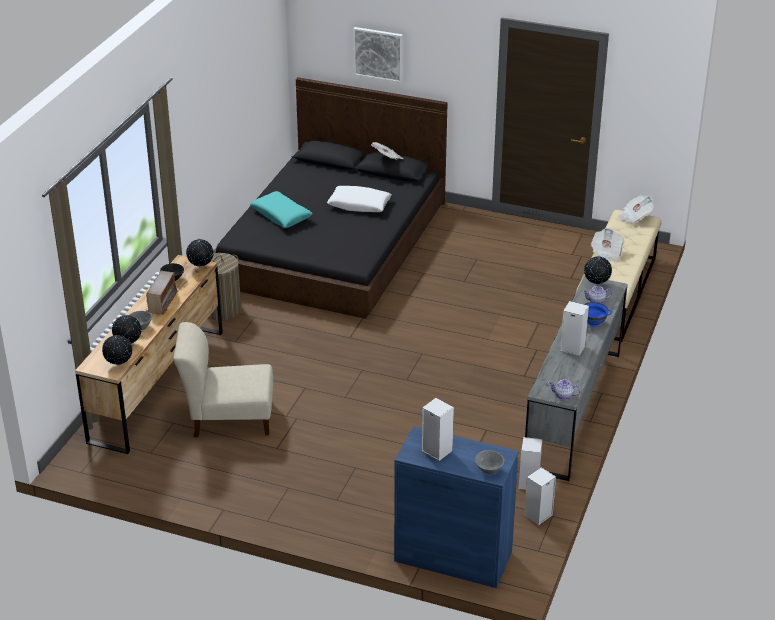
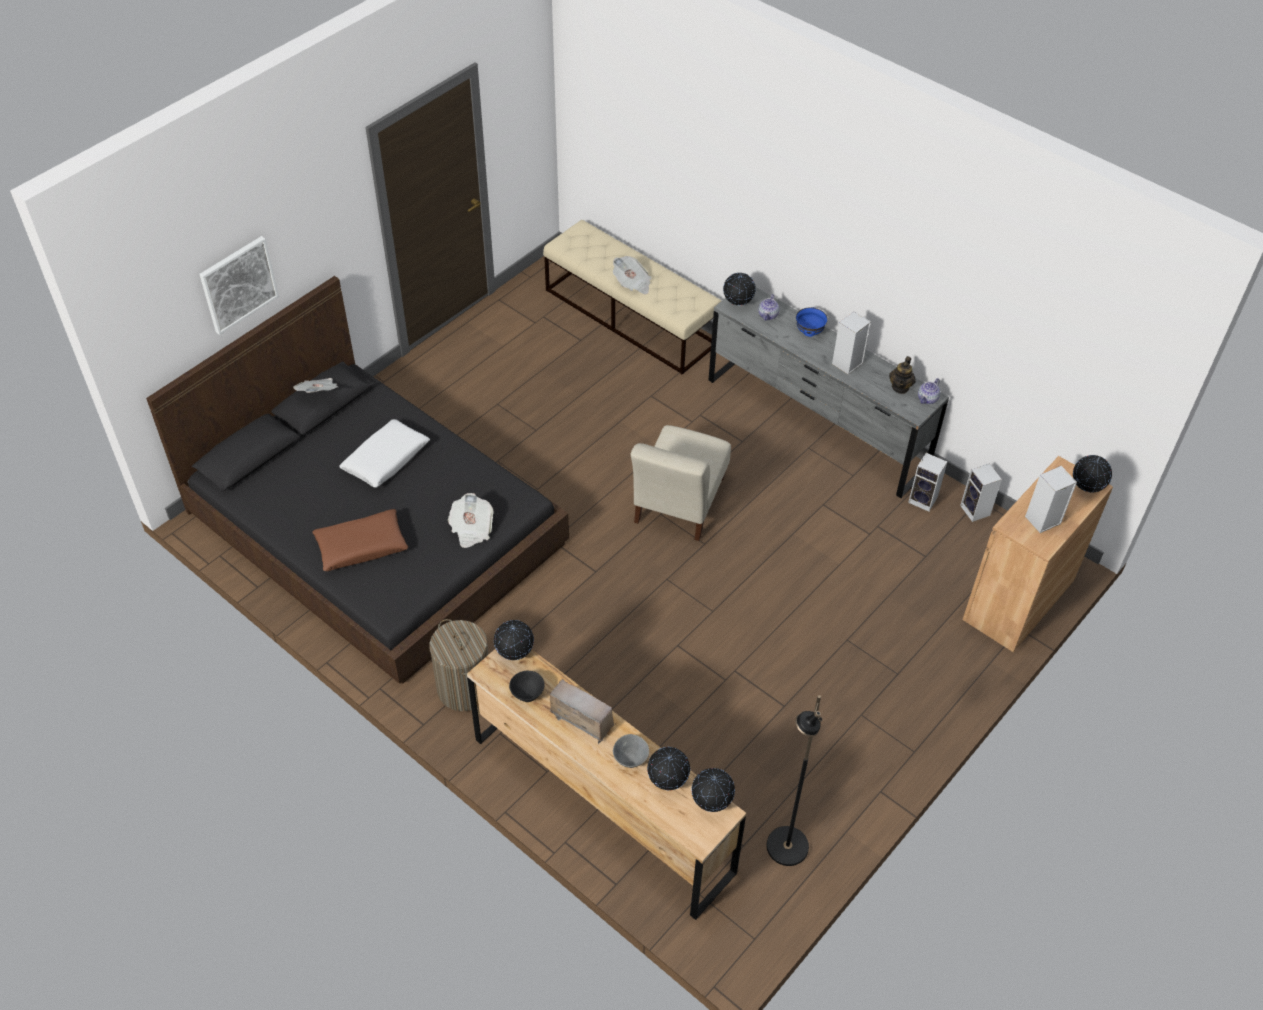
camera: 70 degrees left, 15 degrees up
beige chair [173,322,273,437] -> beige chair moved to [631,425,731,541]
turquoise pillow [250,191,313,228] -> brown pillow [312,509,408,571]
blue cabinet [394,426,519,588] -> brown cabinet [962,456,1113,652]
grey bowl [475,450,504,474] -> globe [1073,455,1112,493]
newspaper [618,196,654,224] -> newspaper moved to [448,493,494,548]
none -> black floor lamp [767,695,823,866]
none -> teapot [889,356,916,394]

